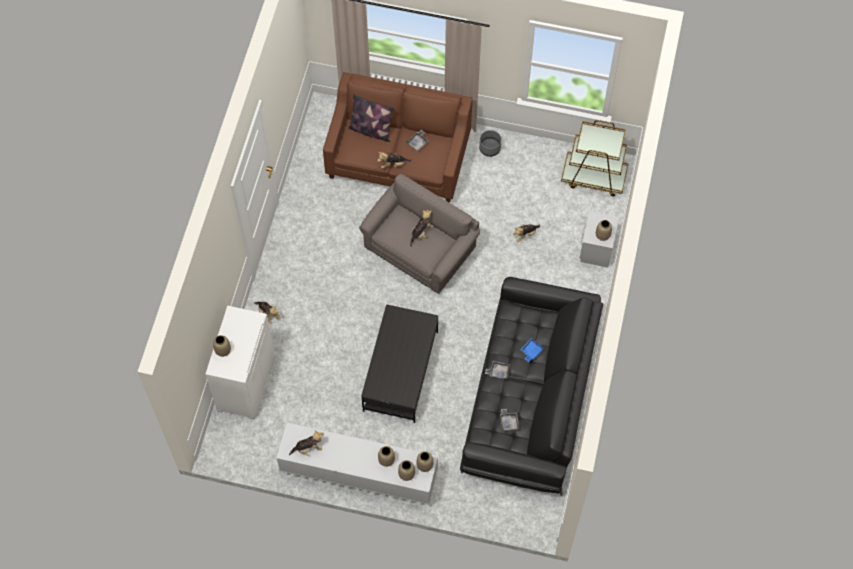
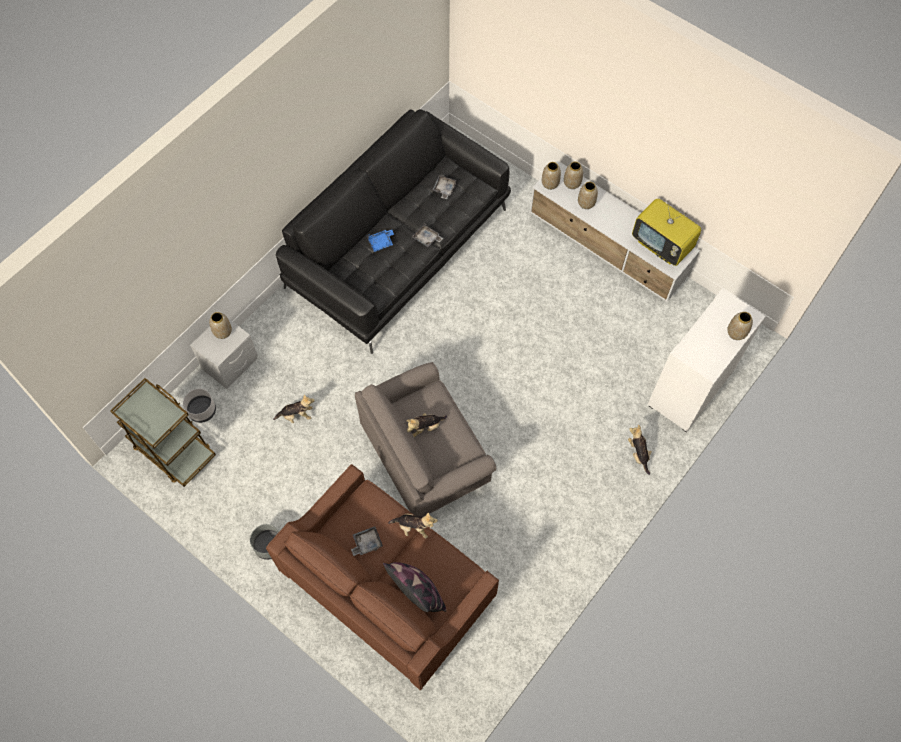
camera: 155 degrees left, 0 degrees up
plush toy [289,430,324,456] -> television [632,199,701,266]
black coffee table [361,304,438,423] -> none
none -> grey planter [183,389,216,423]

